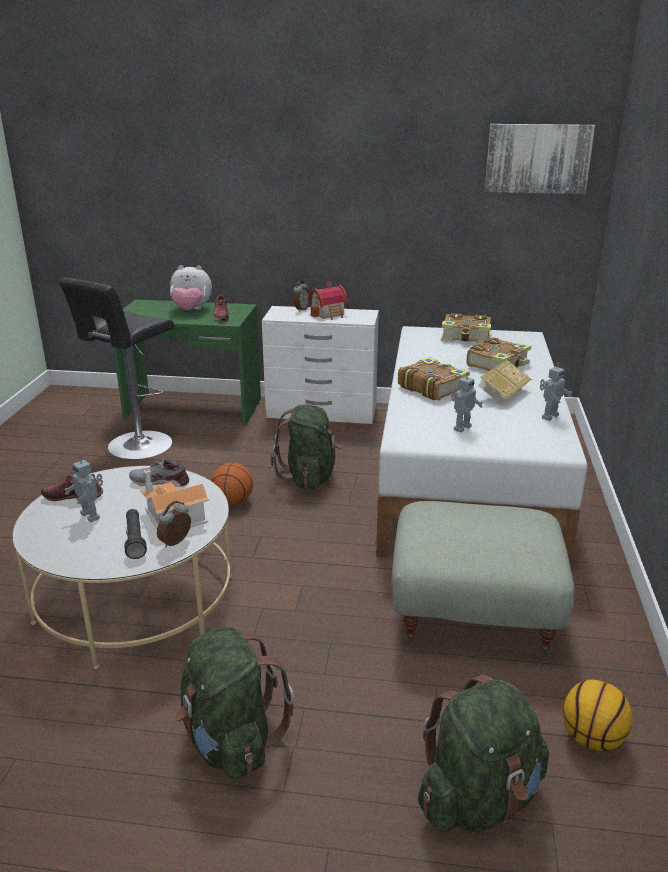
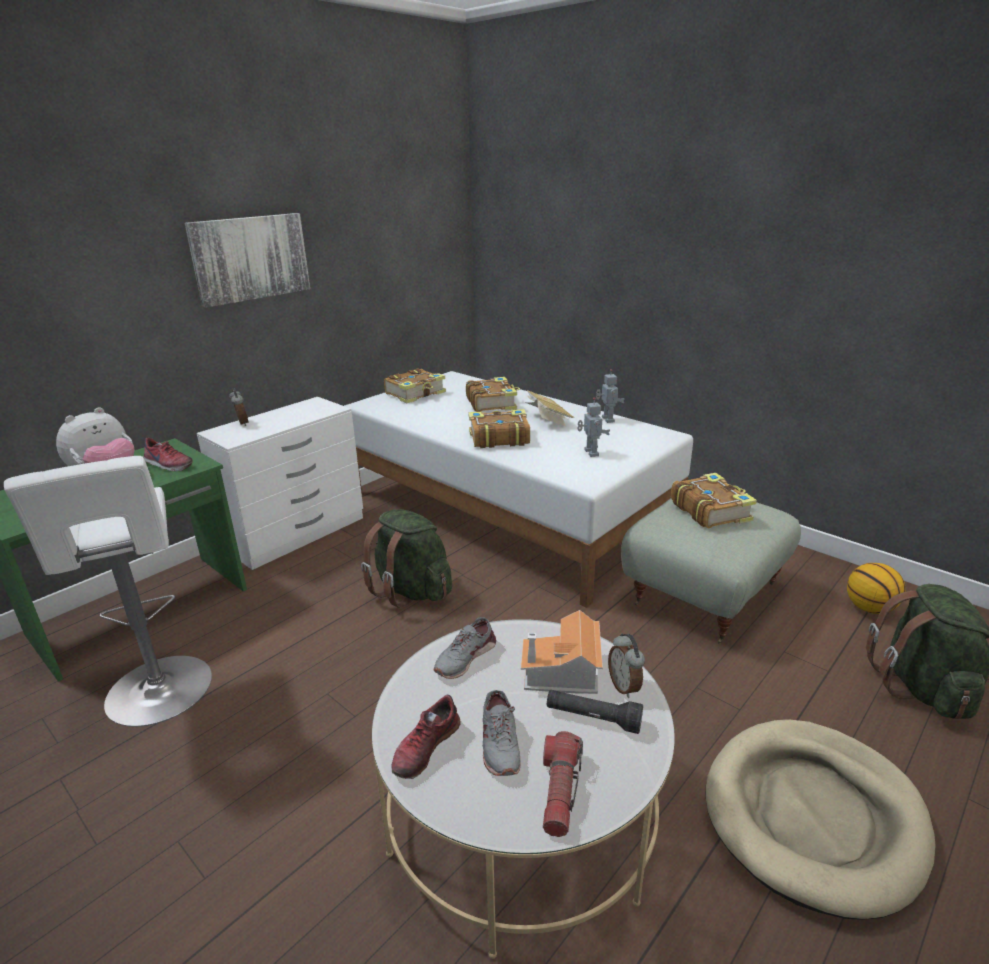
camera: 55 degrees left, 0 degrees up
black stool [58,278,174,460] -> white stool [4,456,212,727]
toy robot [64,456,103,522] -> grey shoe [483,690,521,776]
green backpack [174,627,294,780] -> beige dog bed [705,719,936,920]
basketball [211,463,253,505] -> none
toy house [308,282,348,320] -> none
picture [485,124,595,194] -> picture moved to [185,213,310,308]
none -> flashlight [543,731,583,837]
none -> book [671,473,757,528]

